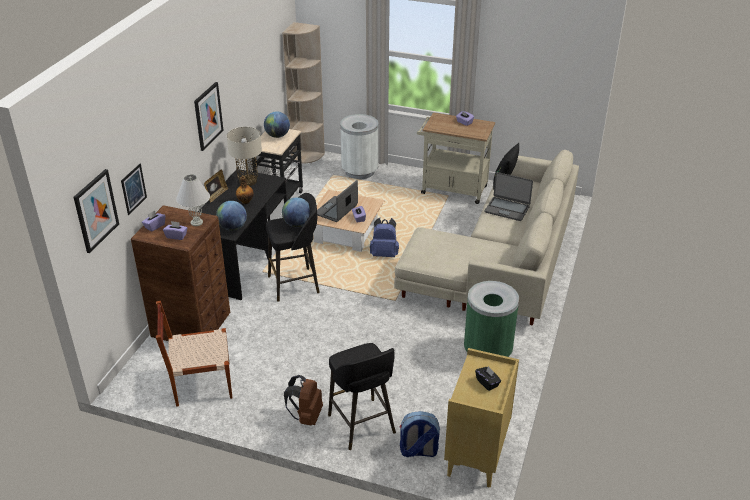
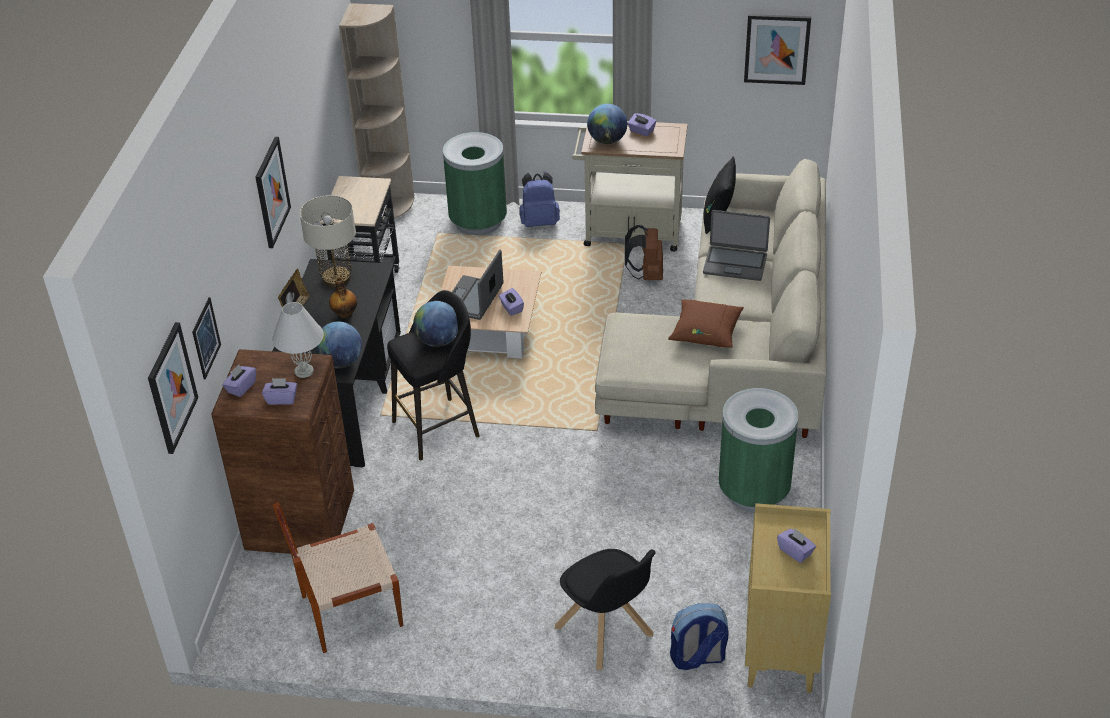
camera: 10 degrees left, 5 degrees up
globe [264,111,290,138] -> globe moved to [587,104,627,144]
brown backpack [284,375,323,426] -> brown backpack moved to [625,225,663,280]
black stool [328,343,396,450] -> black chair [555,549,656,670]
white trash can [340,114,378,179] -> green trash can [443,132,507,235]
blue backpack [370,218,399,257] -> blue backpack moved to [519,171,560,227]
black tissue box [475,366,501,391] -> purple tissue box [777,528,816,563]
none -> brown pillow [668,299,744,348]
none -> picture [744,14,811,85]

